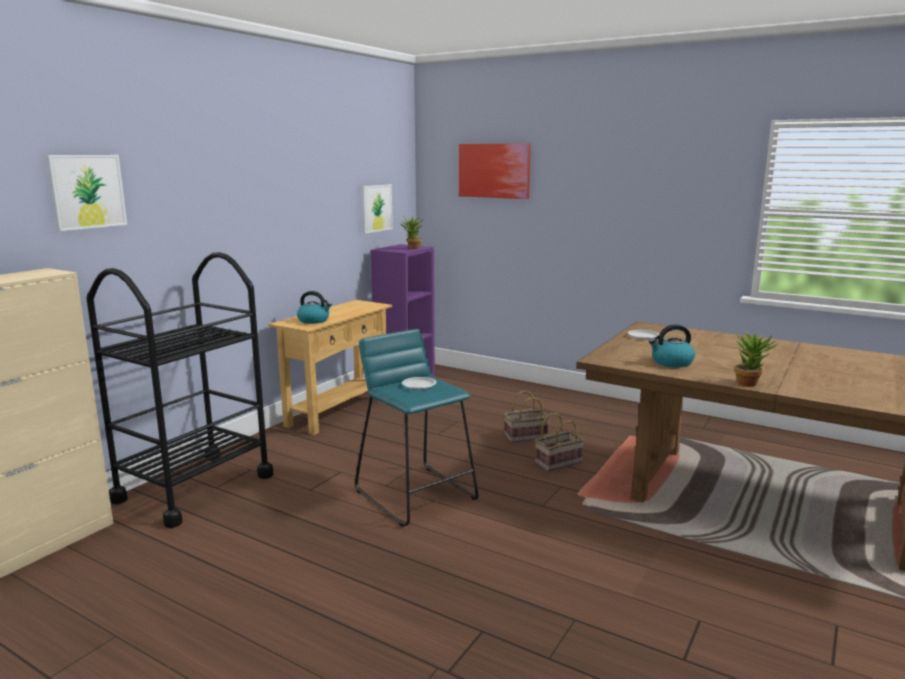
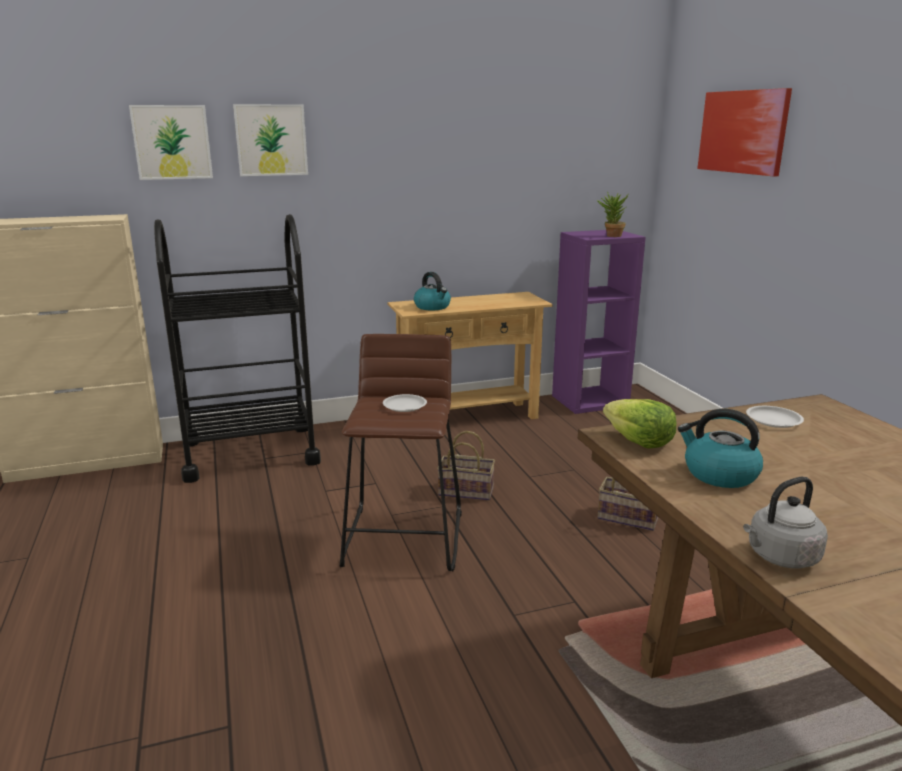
camera: 40 degrees right, 5 degrees up
turquoise stool [355,329,479,527] -> brown stool [340,334,462,571]
picture [361,185,393,233] -> picture moved to [233,104,308,176]
basket [535,413,584,472] -> basket moved to [437,431,495,501]
potted plant [734,332,777,387] -> grey kettle [743,477,828,569]
none -> lettuce [603,399,676,449]

